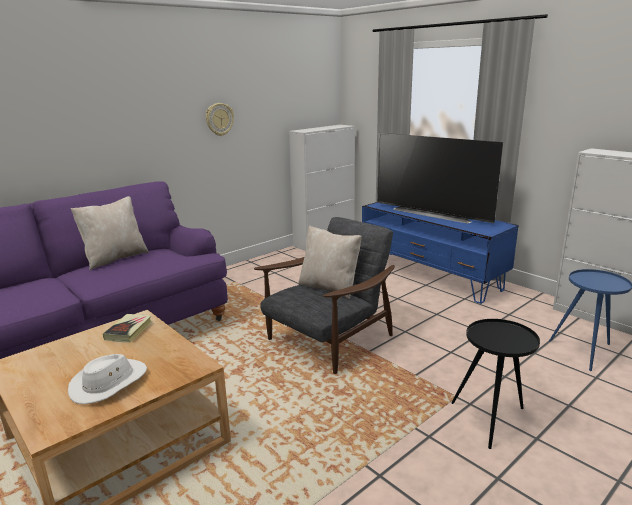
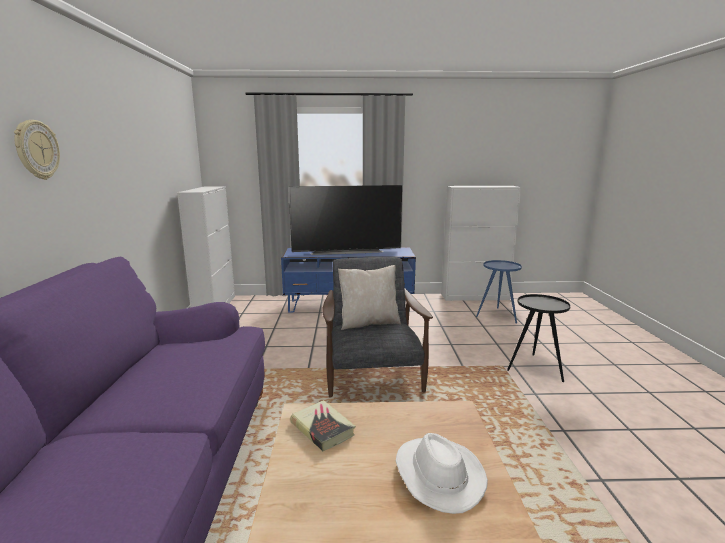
camera: 50 degrees left, 5 degrees down
beige pillow [71,196,149,270] -> none
wall clock [206,103,234,136] -> wall clock moved to [14,120,60,180]

